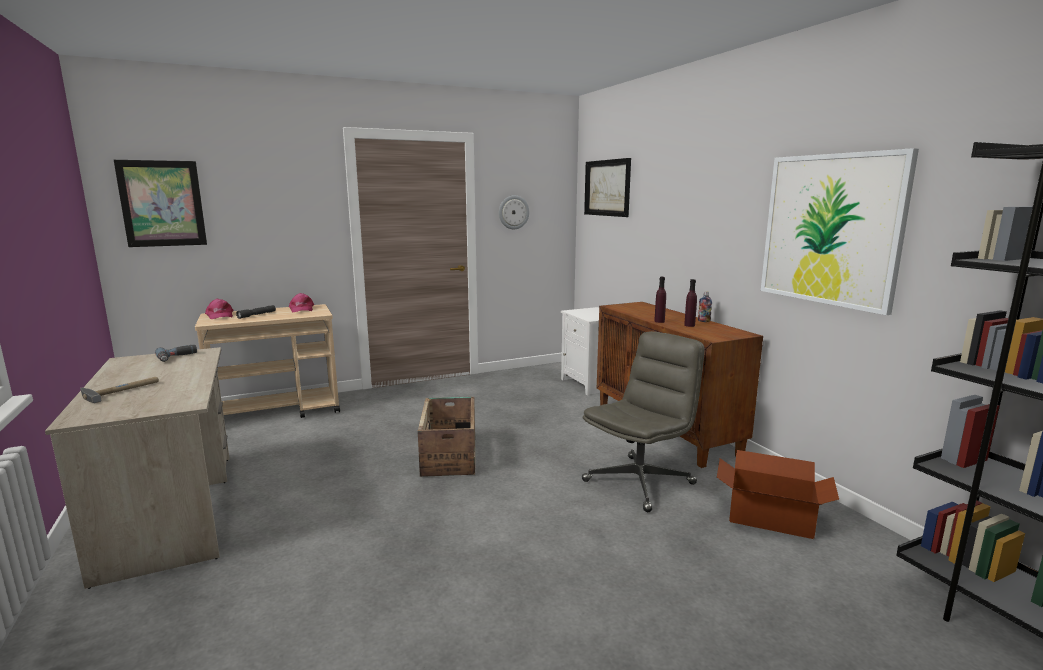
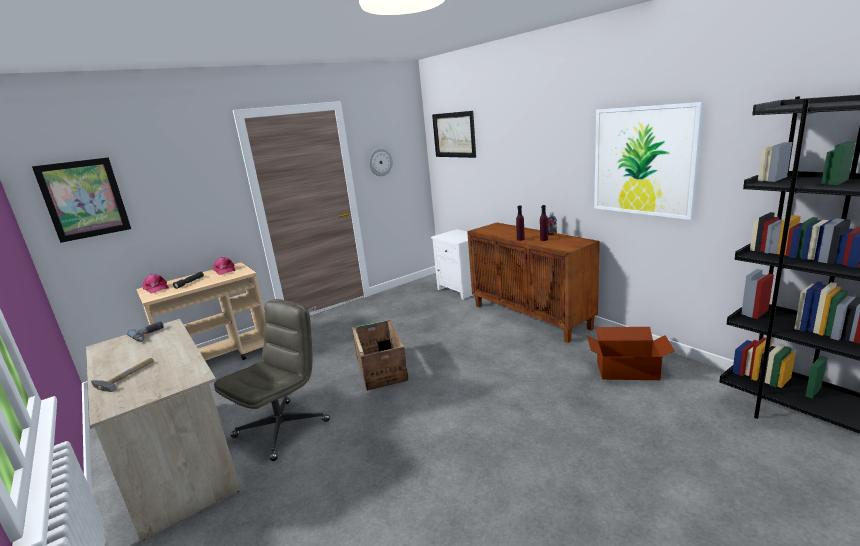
camera: 10 degrees left, 5 degrees up
grey office chair [582,331,705,512] -> grey office chair moved to [214,299,330,461]

